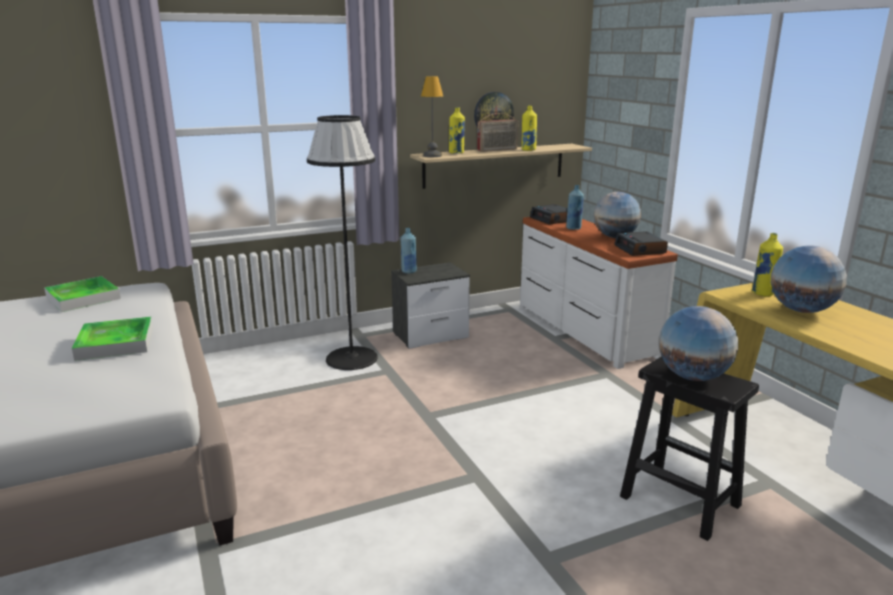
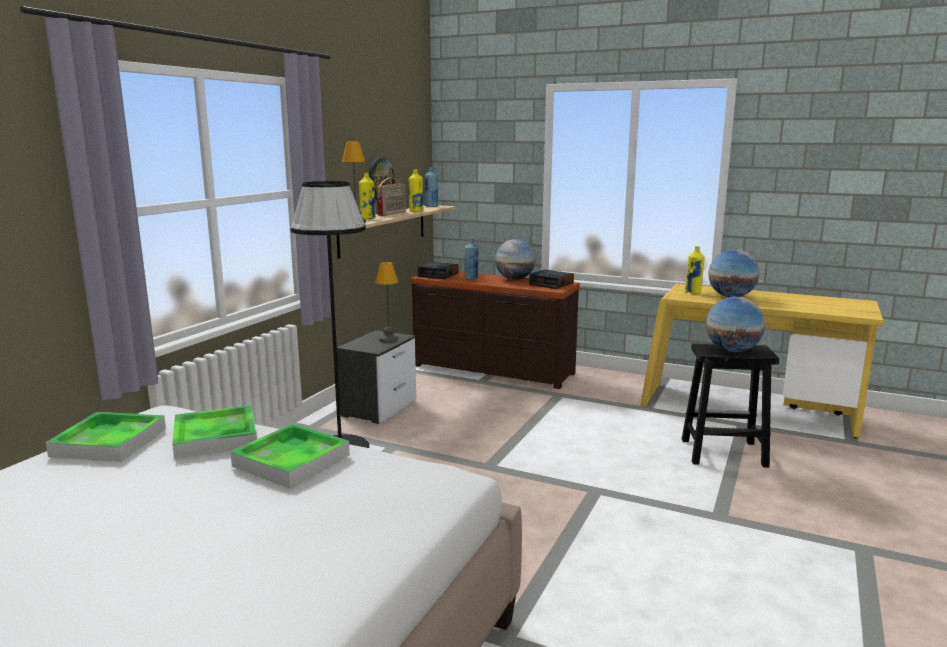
camera: 40 degrees left, 5 degrees down
blue bottle [401,228,417,274] -> blue bottle moved to [425,167,438,207]
white dresser [520,217,678,369] -> brown dresser [411,272,580,389]
none -> tray [172,405,257,459]
none -> table lamp [375,262,398,343]

